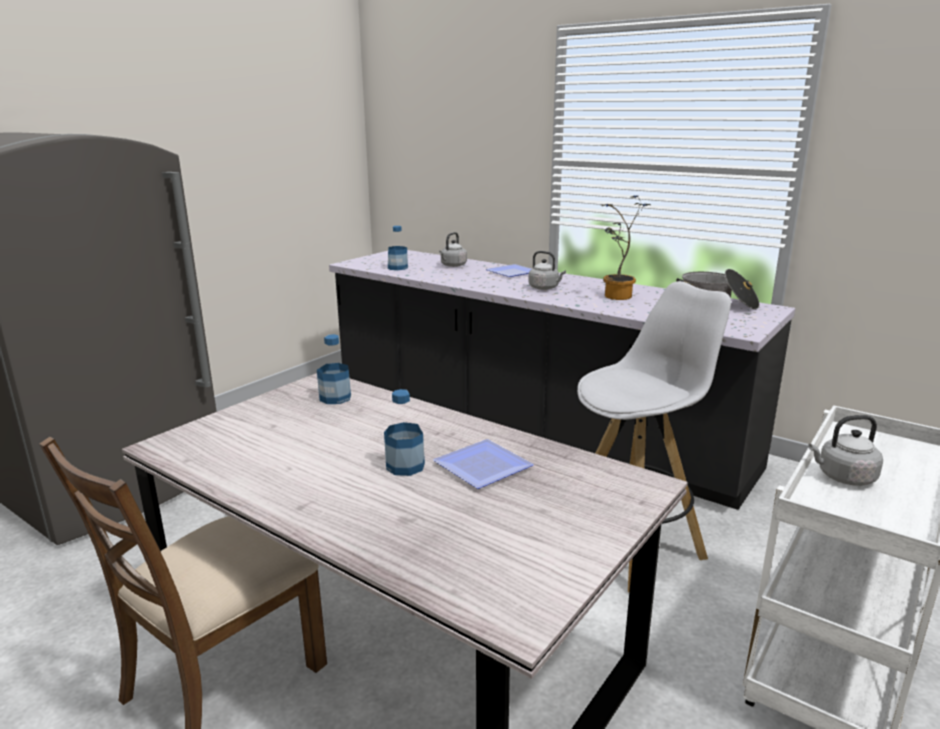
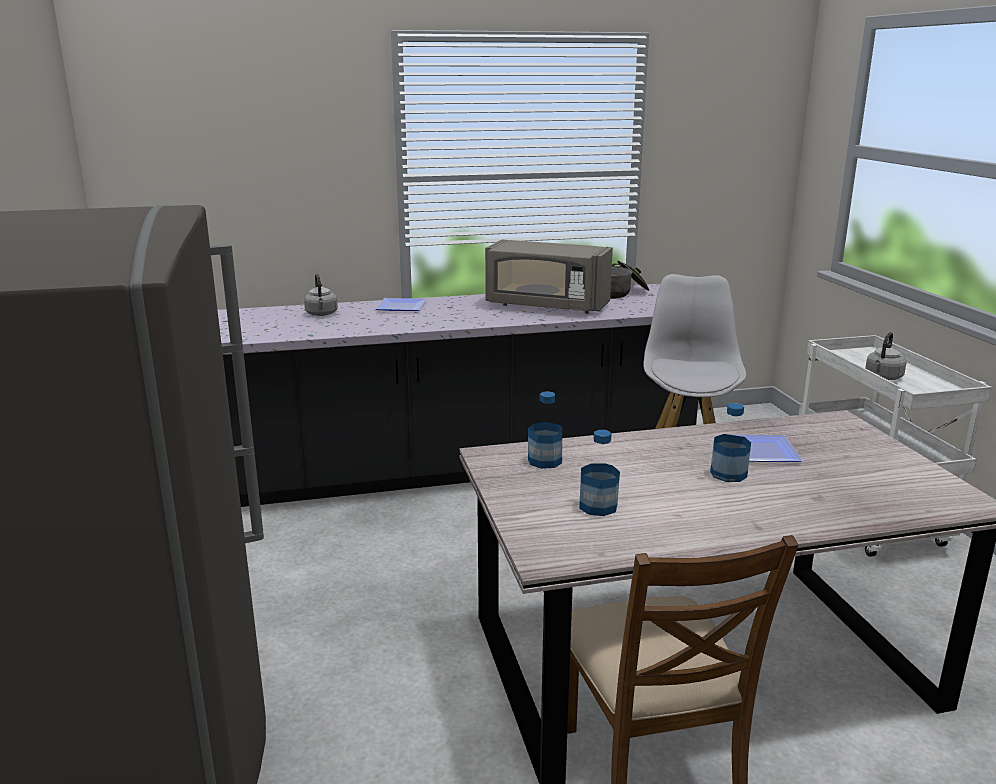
camera: 50 degrees left, 0 degrees up
bottle [388,226,408,270] -> bottle moved to [579,430,620,516]
grey kettle [529,251,566,290] -> none
potted plant [601,195,650,300] -> grey microwave [485,240,613,314]

